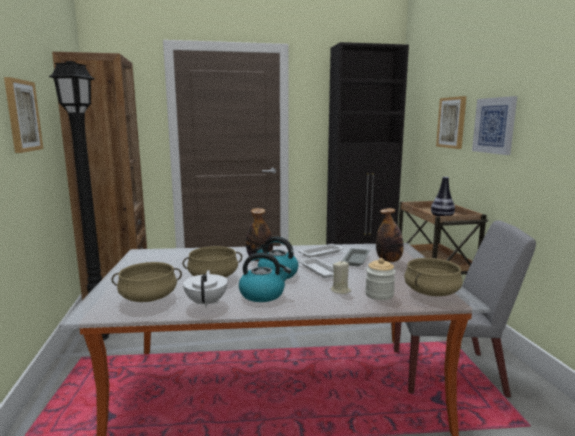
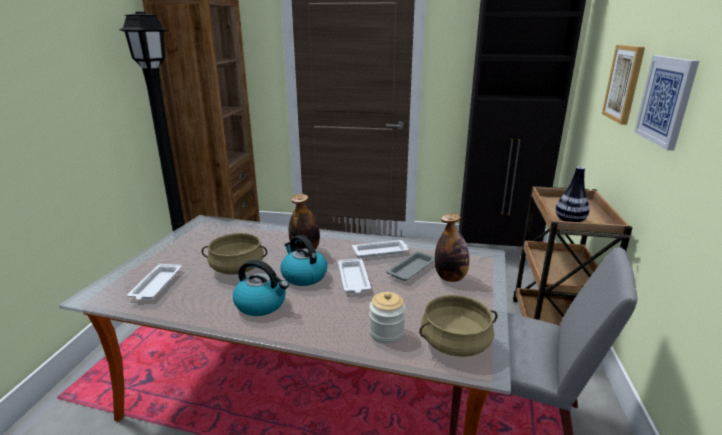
camera: 20 degrees right, 10 degrees up
picture [4,77,43,153] -> none
beige cooking pot [112,262,182,302] -> white tray [127,264,182,300]
white teapot [183,270,228,308] -> none
beige candle [331,260,351,294] -> none

